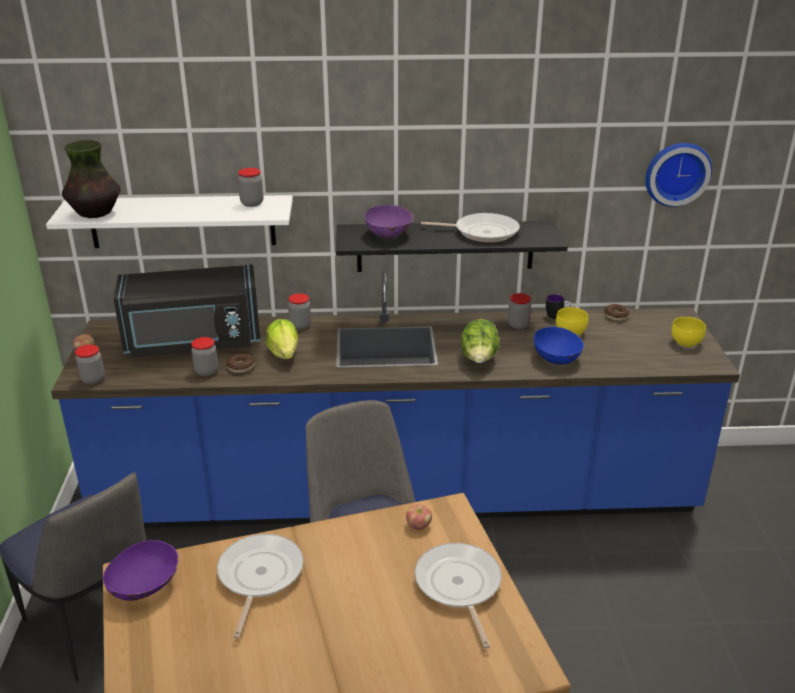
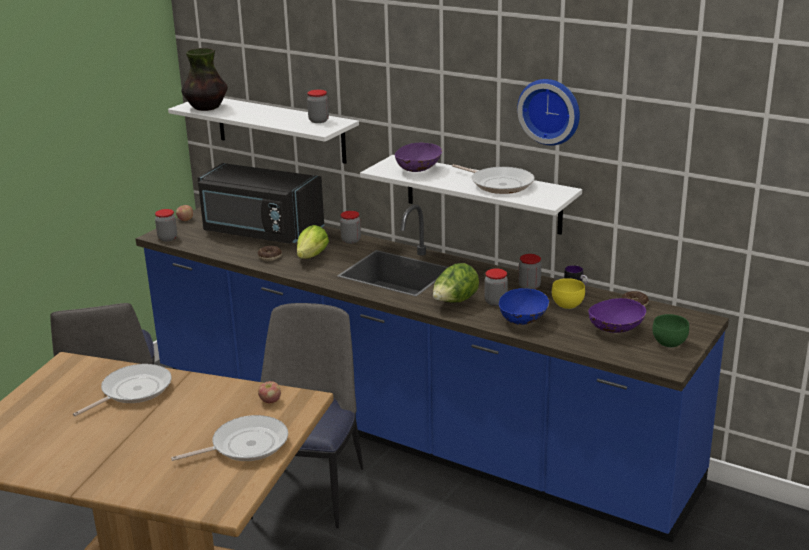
camera: 35 degrees right, 5 degrees down
purple bowl [103,540,178,601] -> purple bowl moved to [588,298,646,333]
jar [191,337,218,376] -> jar moved to [484,268,508,306]
black shelf [336,221,568,272] -> white shelf [360,155,582,235]
frying pan [415,543,502,649] -> frying pan turned 45 degrees clockwise [171,415,288,461]
wall clock [645,143,712,207] -> wall clock moved to [517,79,580,145]
yellow bowl [671,317,706,347] -> green bowl [652,314,689,348]

